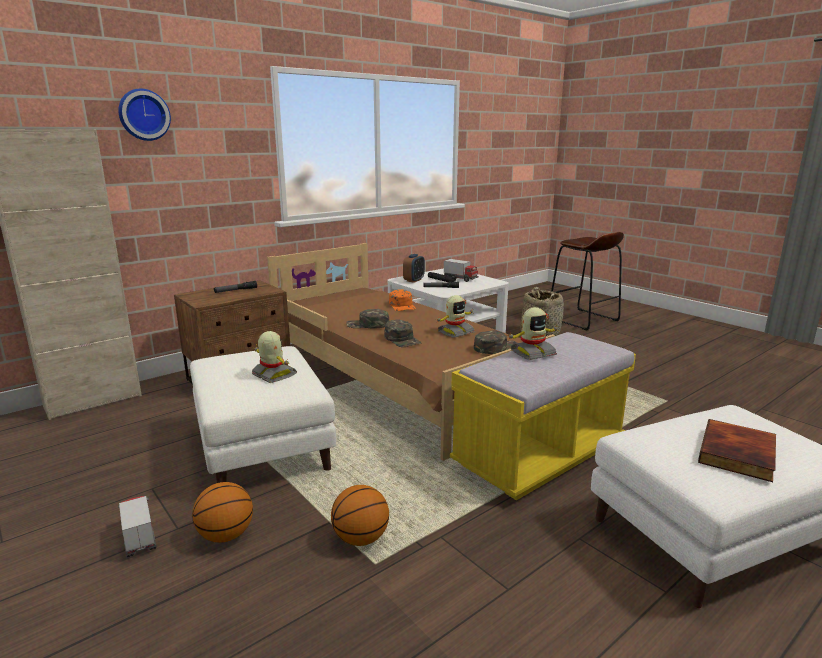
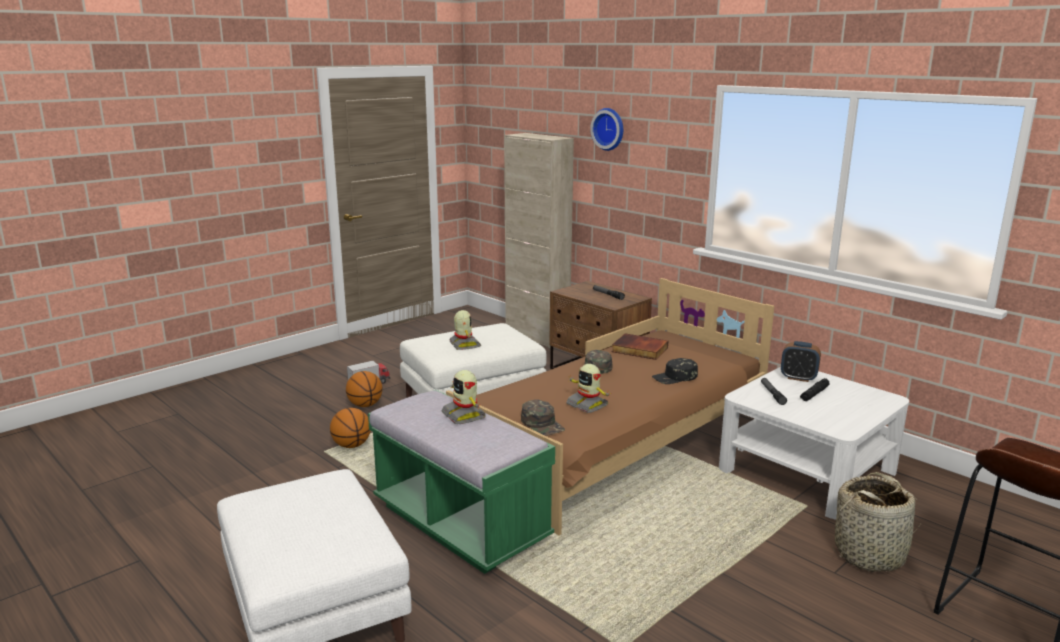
camera: 85 degrees right, 0 degrees up
toy robot [252,331,297,383] -> toy robot turned 60 degrees counterclockwise [450,310,481,350]
green cap [384,319,421,347] -> none
orange cap [389,289,416,311] -> black cap [652,358,698,384]
toy truck [444,259,478,282] -> none
yellow bench [450,332,636,500] -> green bench [368,390,555,574]
book [698,419,776,482] -> book moved to [612,333,668,360]

